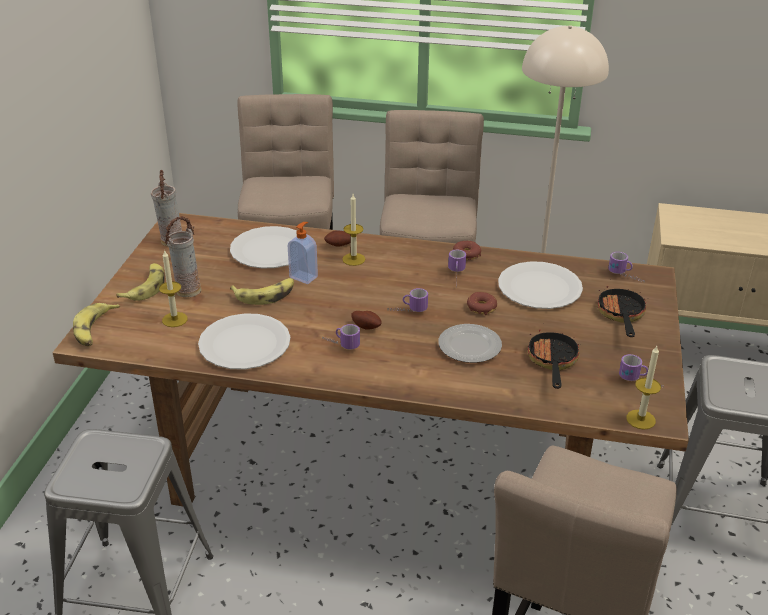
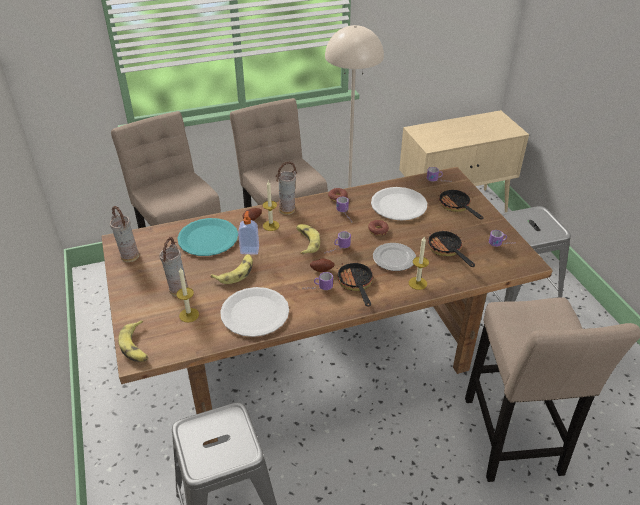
camera: 30 degrees left, 5 degrees up
banana [116,263,165,301] -> banana moved to [296,224,320,255]
white plate [230,226,297,269] -> turquoise plate [177,218,238,256]
candle [626,346,661,430] -> candle moved to [409,237,429,290]
none -> vase [276,161,297,215]
none -> frying pan [337,262,374,307]

